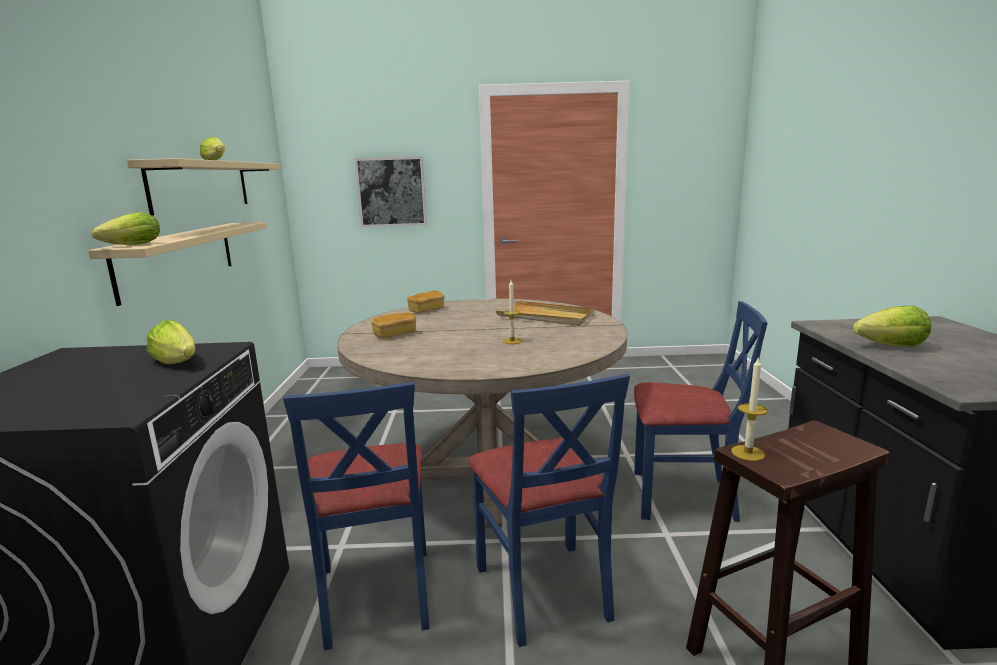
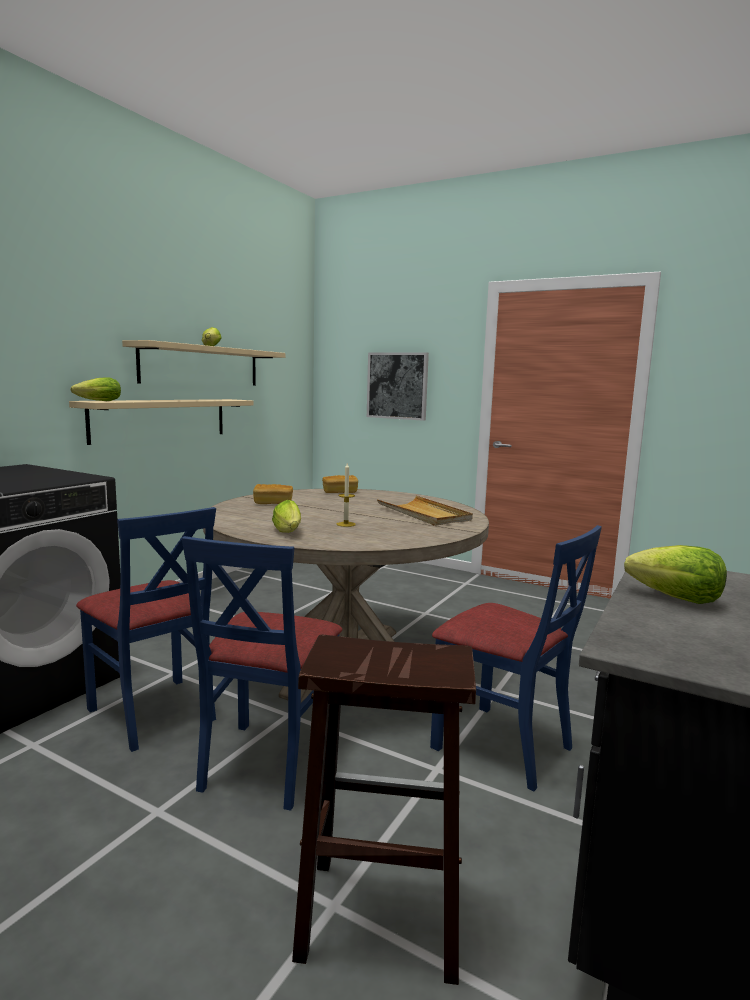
camera: 30 degrees right, 5 degrees down
lettuce [146,320,195,364] -> lettuce moved to [272,500,301,533]
blue chair [283,382,430,650] -> blue chair turned 60 degrees counterclockwise [76,507,216,752]
candle [731,356,768,461] -> none

